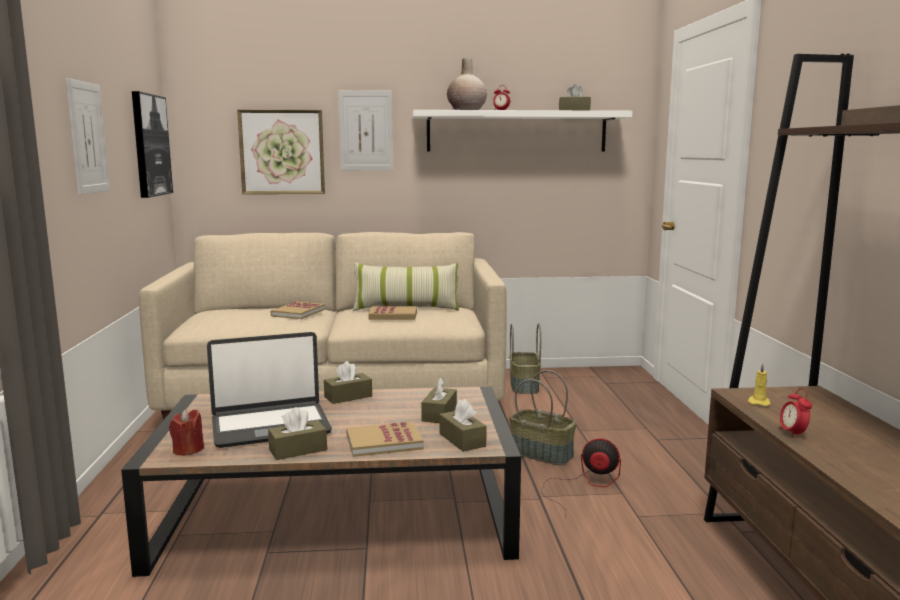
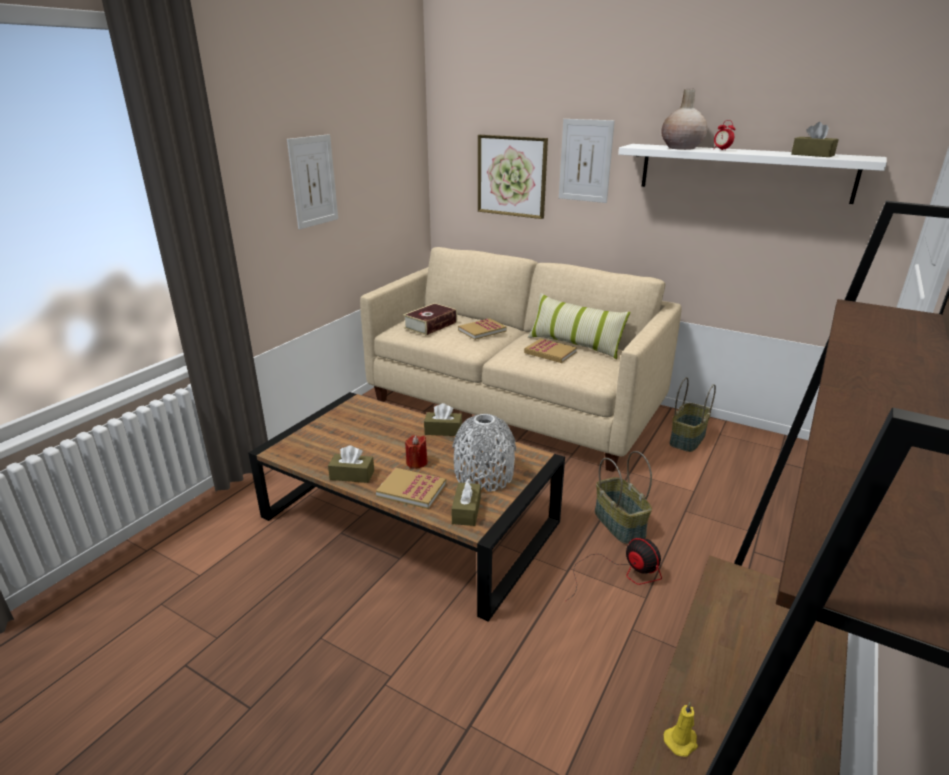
camera: 35 degrees right, 15 degrees up
picture [132,91,173,198] -> none
red candle [169,409,204,456] -> red candle moved to [405,435,428,468]
laptop [207,332,332,448] -> none
brown tissue box [421,377,457,423] -> grey vase [452,414,516,491]
yellow candle [748,363,771,406] -> yellow candle moved to [663,702,698,756]
alarm clock [780,388,812,438] -> none
none -> book [403,303,457,335]

